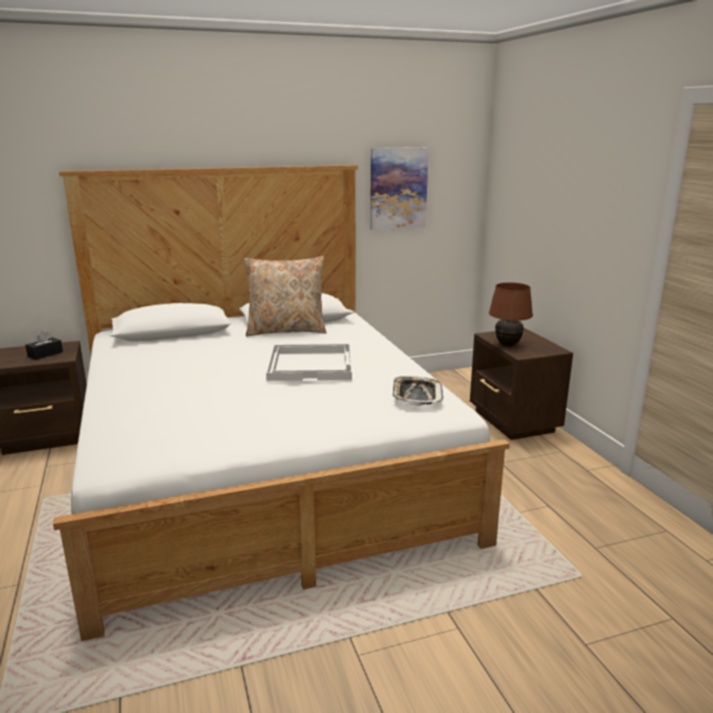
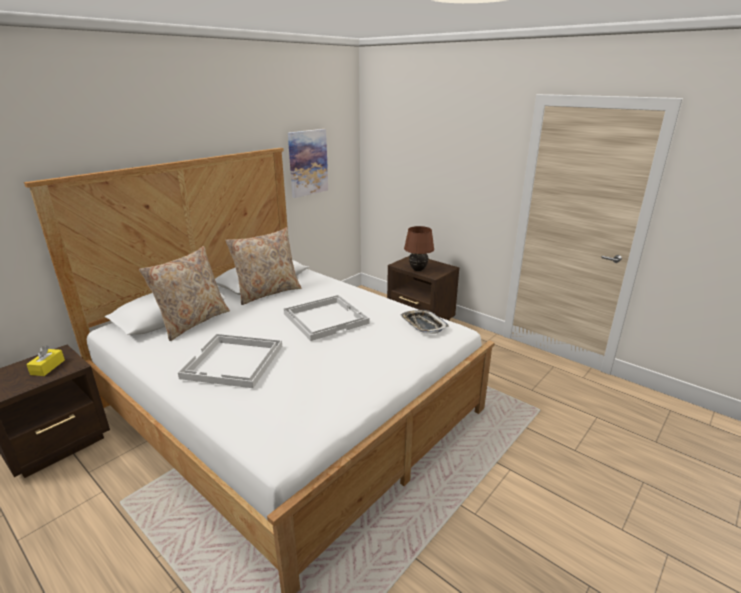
camera: 30 degrees left, 5 degrees up
black tissue box [25,331,63,360] -> yellow tissue box [26,345,65,376]
none -> beige pillow [139,246,230,341]
none -> white tray [178,334,282,388]

